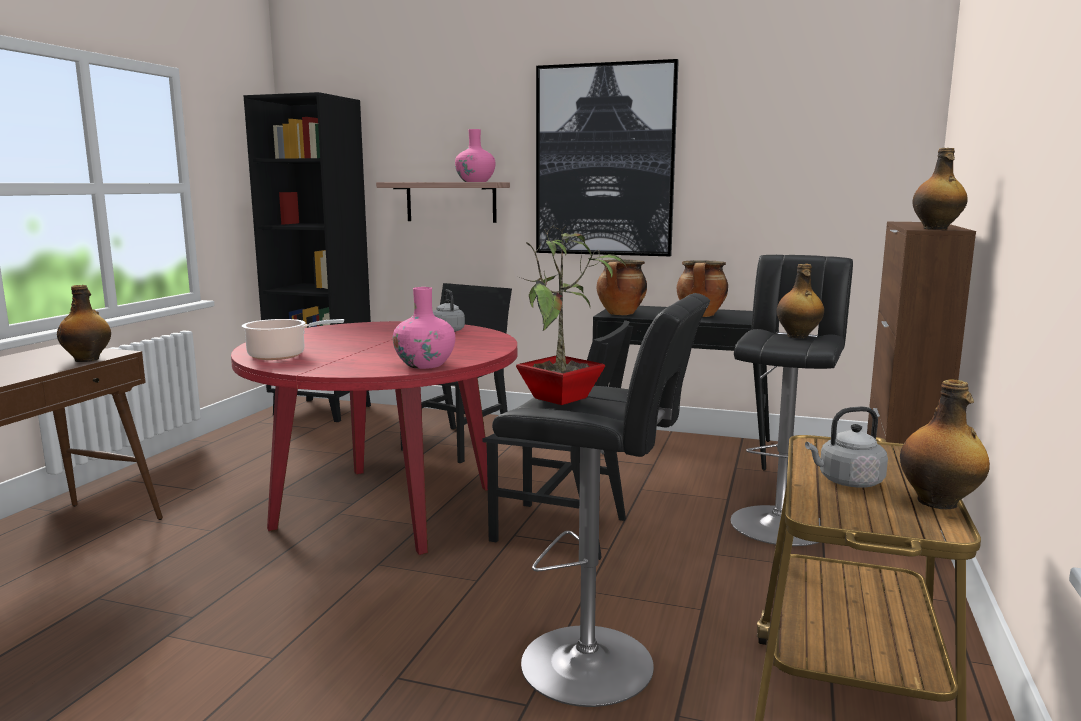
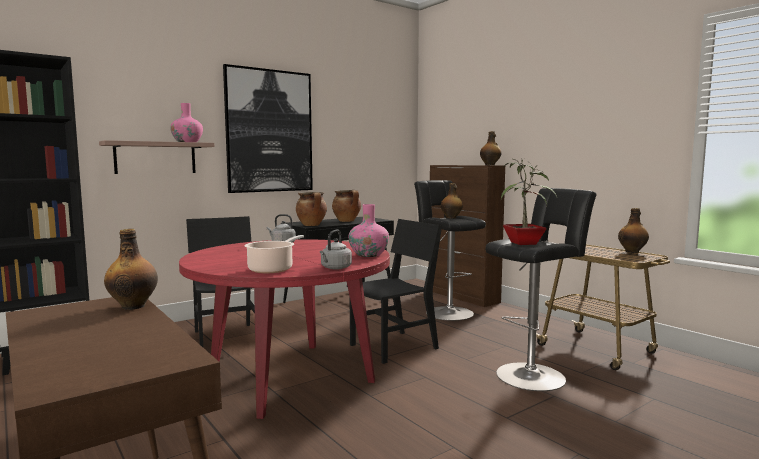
camera: 55 degrees left, 5 degrees down
grey kettle [805,407,888,488] -> grey kettle moved to [320,230,352,270]

